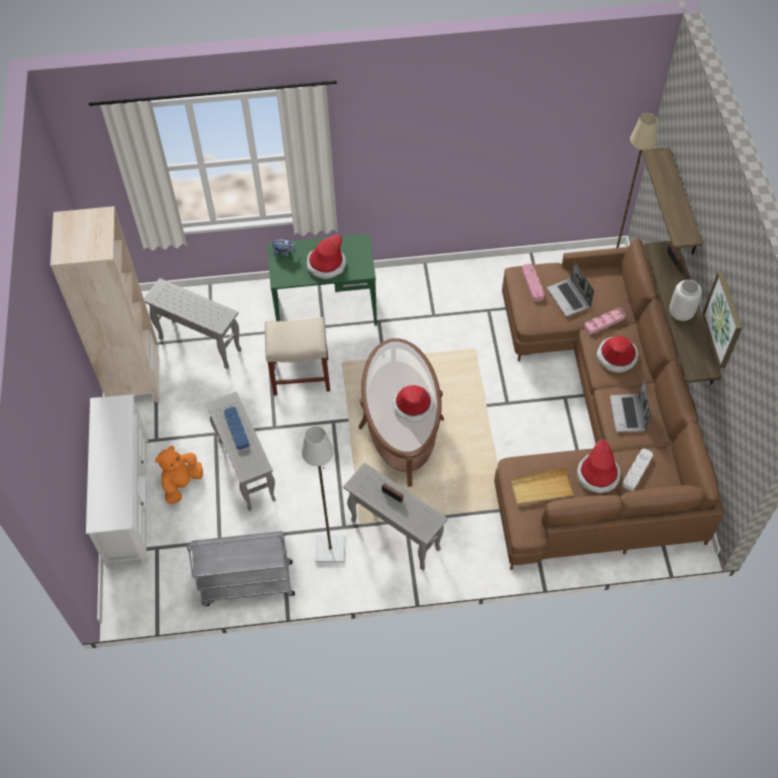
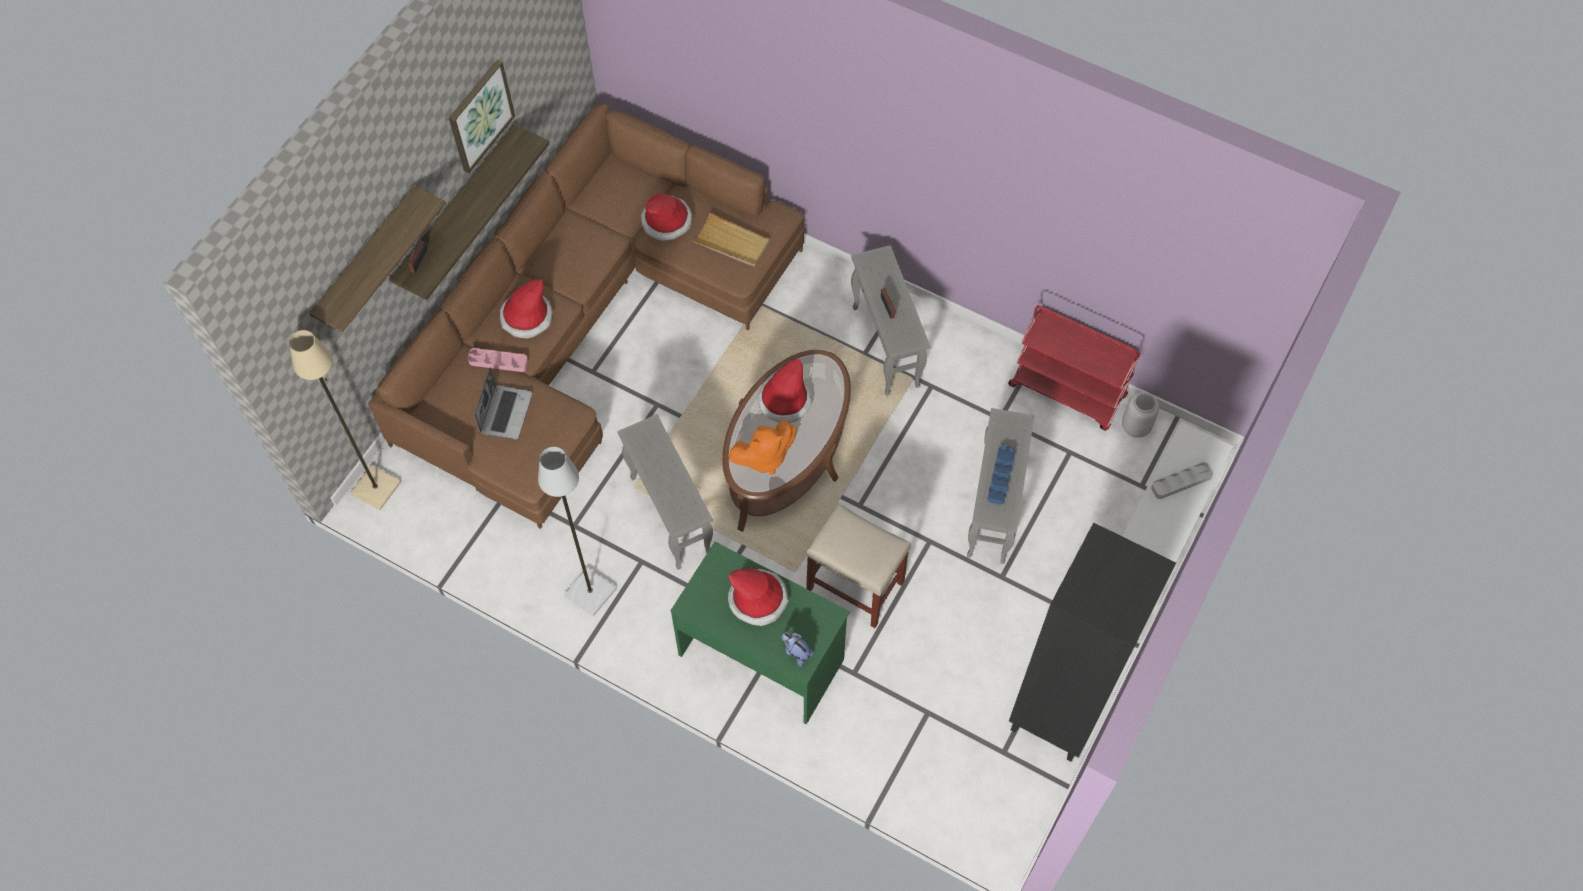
camera: 145 degrees left, 5 degrees up
beige bookcase [50,206,159,402] -> black bookcase [1009,523,1176,762]
grey side table [144,278,242,369] -> grey side table moved to [617,414,713,570]
orange plush toy [155,446,203,504] -> orange plush toy moved to [728,420,797,475]
grey cart [187,531,295,606] -> red cart [1008,305,1141,431]
grey floor lamp [302,426,345,563] -> grey floor lamp moved to [538,447,617,616]
pink tray [522,264,545,301] -> none
laptop [610,379,651,432] -> none
grey tray [622,448,653,491] -> grey tray moved to [1151,462,1213,499]
grey vase [669,280,702,321] -> grey vase moved to [1122,392,1159,438]

